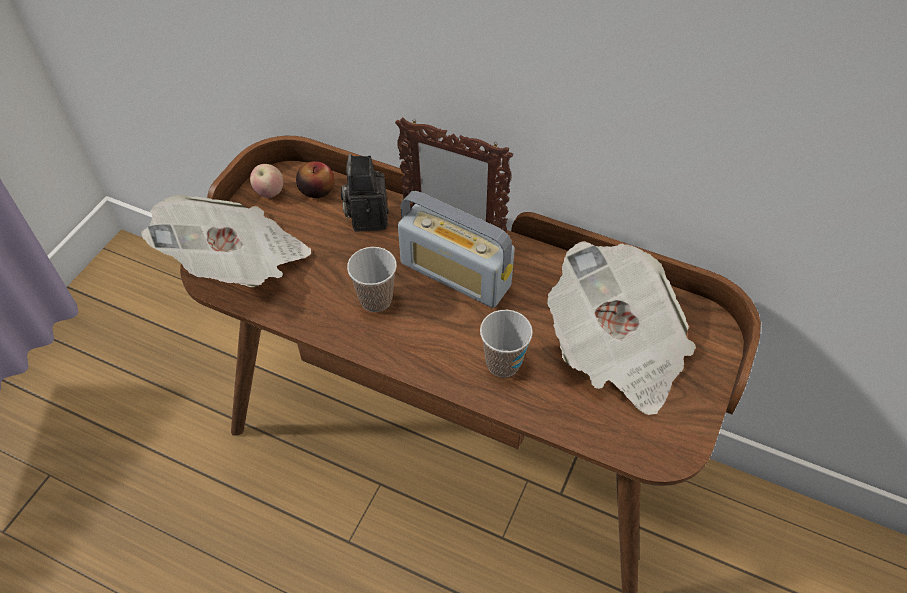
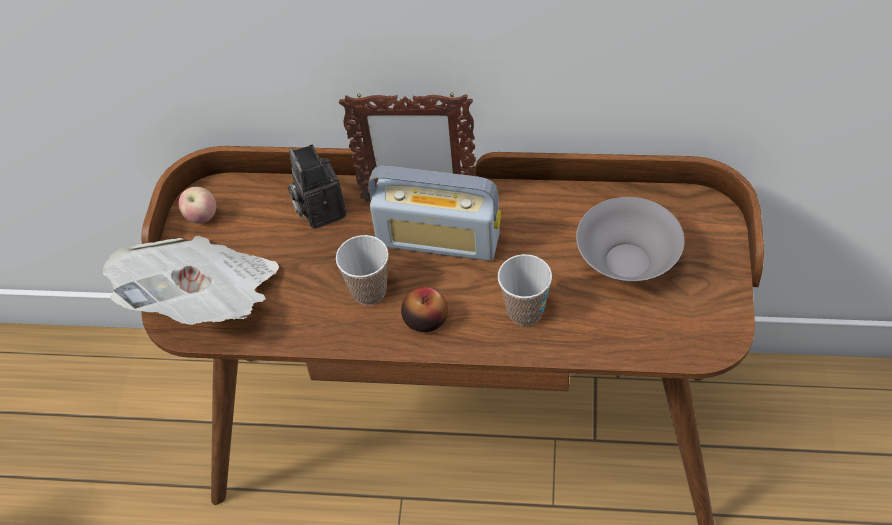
camera: 15 degrees left, 0 degrees up
apple [296,161,334,198] -> apple moved to [401,287,448,332]
newspaper [547,241,696,415] -> grey bowl [576,197,685,282]

